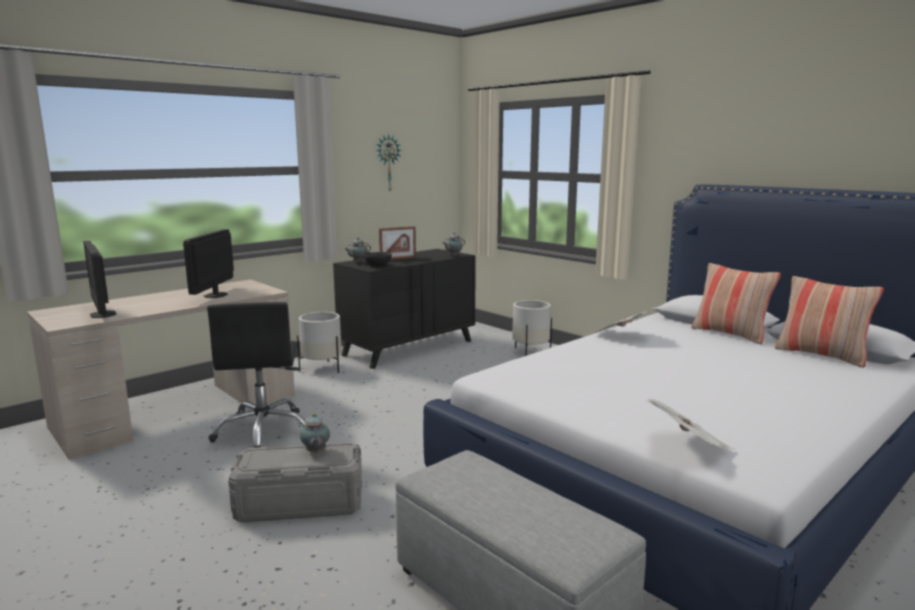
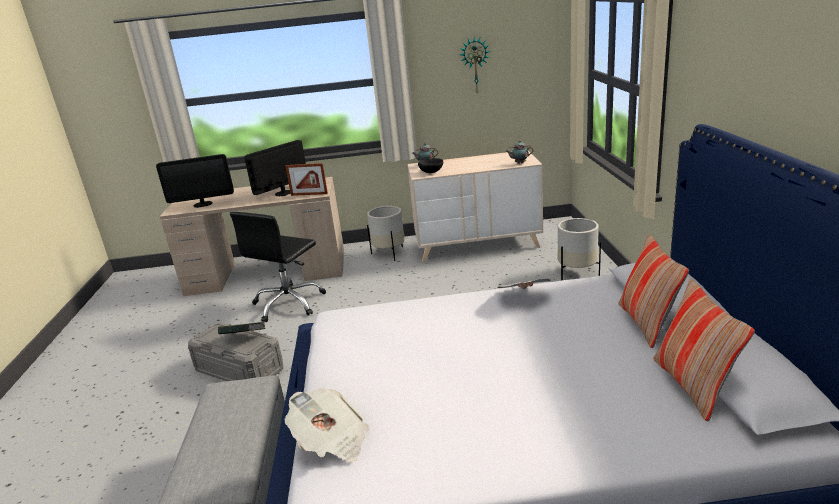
camera: 40 degrees right, 10 degrees up
monitor [83,241,117,318] -> monitor turned 105 degrees counterclockwise [156,154,234,208]
teapot [300,413,330,453] -> book [218,322,266,334]
black dresser [333,249,476,369] -> beige dresser [407,151,543,263]
picture frame [379,226,416,260] -> picture frame moved to [285,163,328,196]

